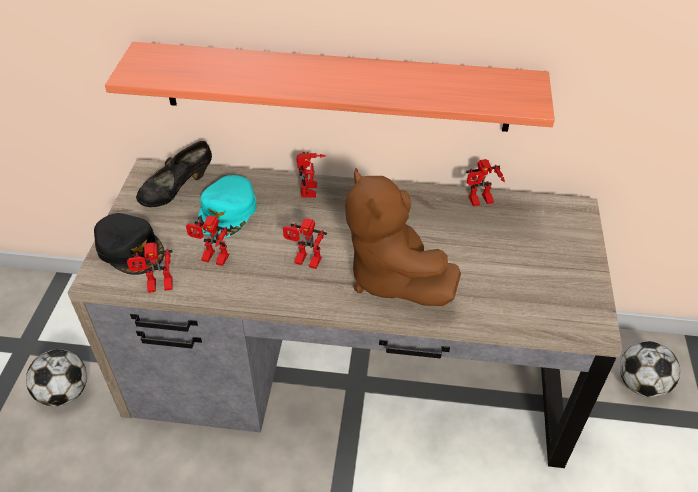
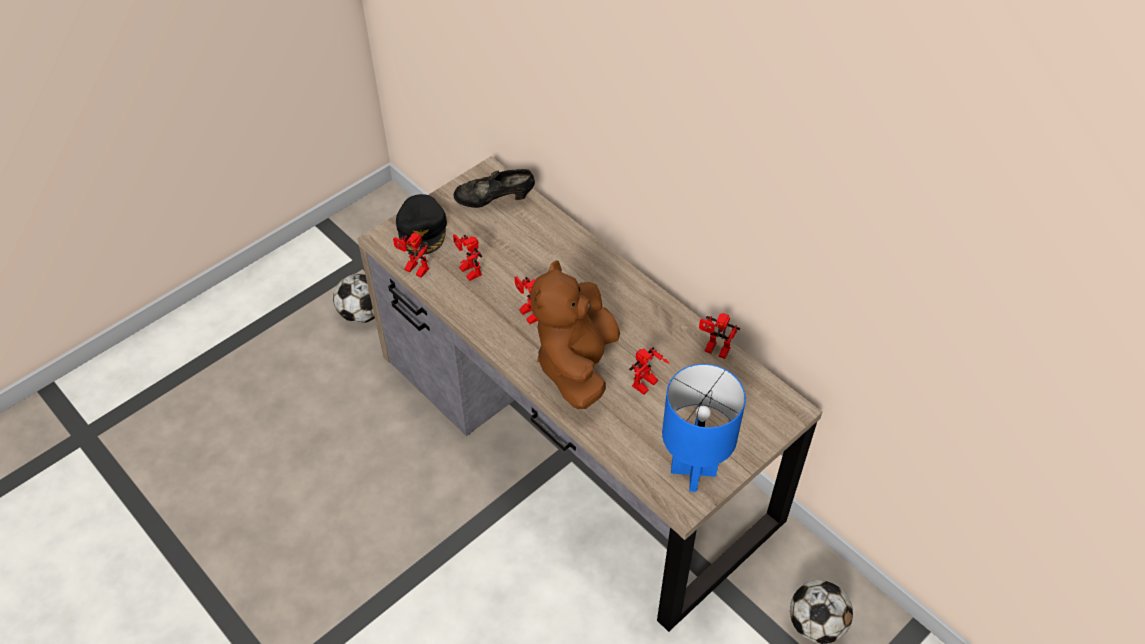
camera: 40 degrees right, 5 degrees up
shelf [105,42,555,132] -> none
turquoise cap [198,175,256,238] -> none
toy robot [296,152,326,198] -> toy robot moved to [629,347,670,395]
none -> blue table lamp [662,364,746,492]

